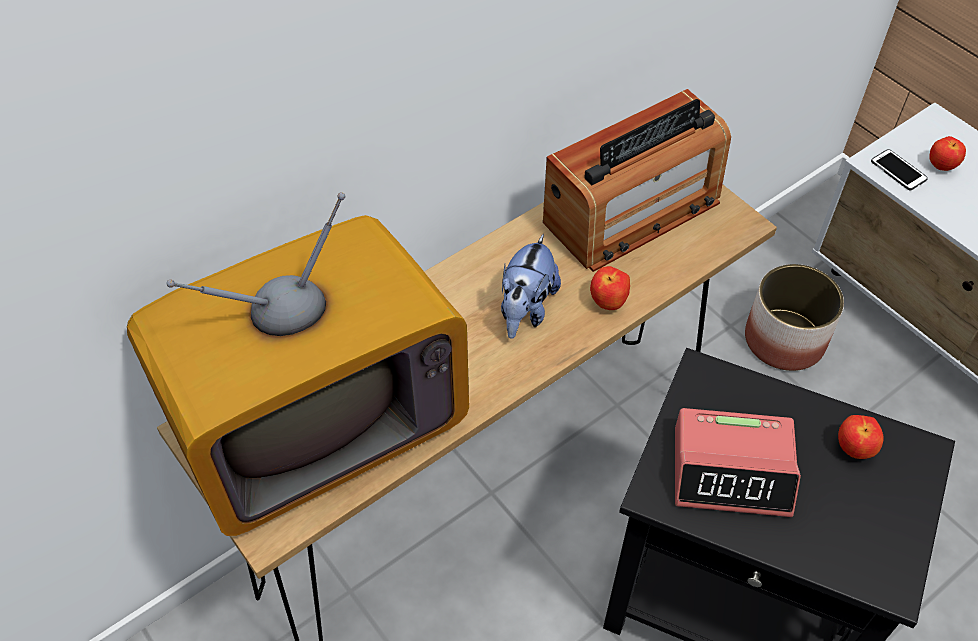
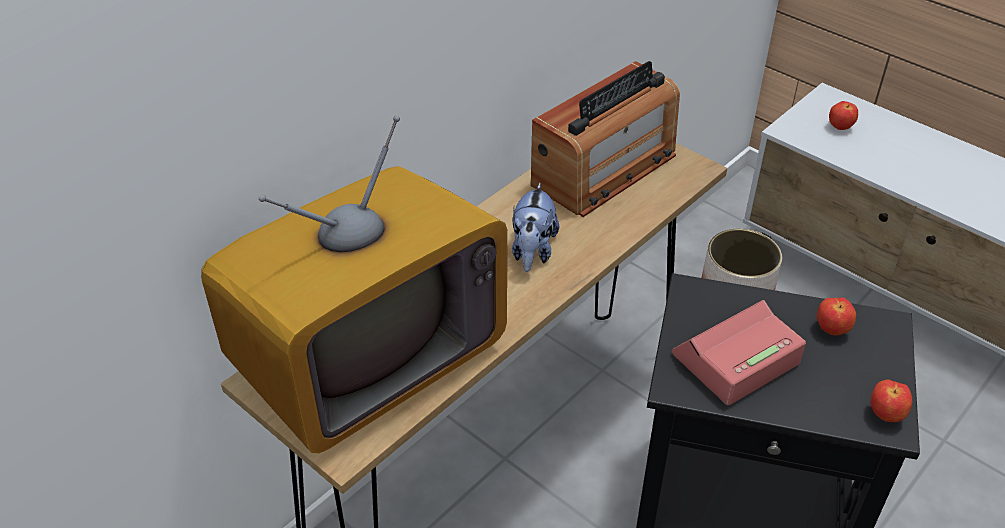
camera: 10 degrees left, 10 degrees down
apple [590,266,630,310] -> apple moved to [871,379,912,422]
alarm clock [675,408,801,517] -> alarm clock turned 150 degrees clockwise [672,300,806,405]
phone [871,149,928,190] -> none

